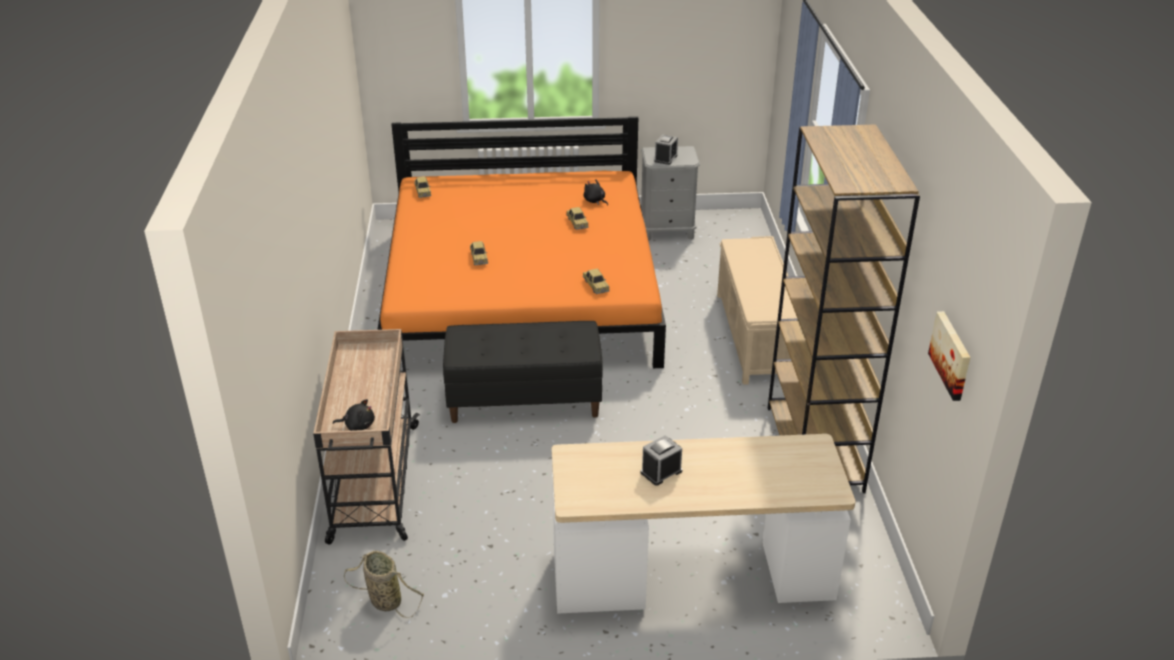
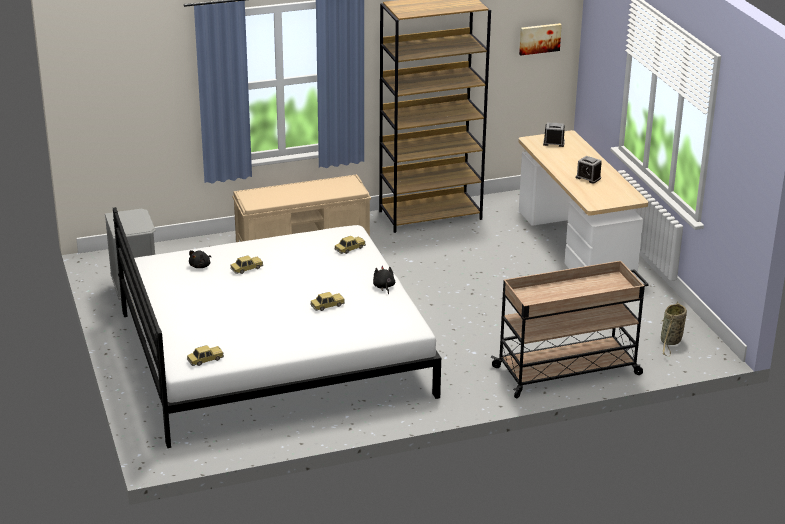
camera: 105 degrees left, 5 degrees down
black plush toy [333,399,375,431] -> black plush toy moved to [373,266,395,294]
orange bed [377,116,666,368] -> white bed [113,207,441,448]
black bench [443,321,603,423] -> none
alarm clock [654,134,678,165] -> alarm clock moved to [543,123,565,147]

